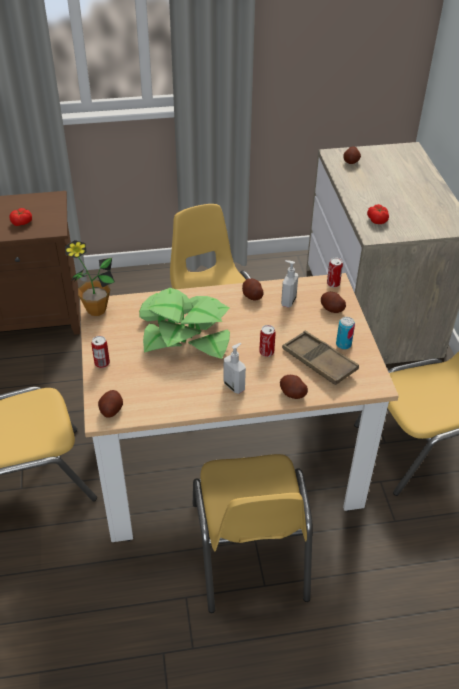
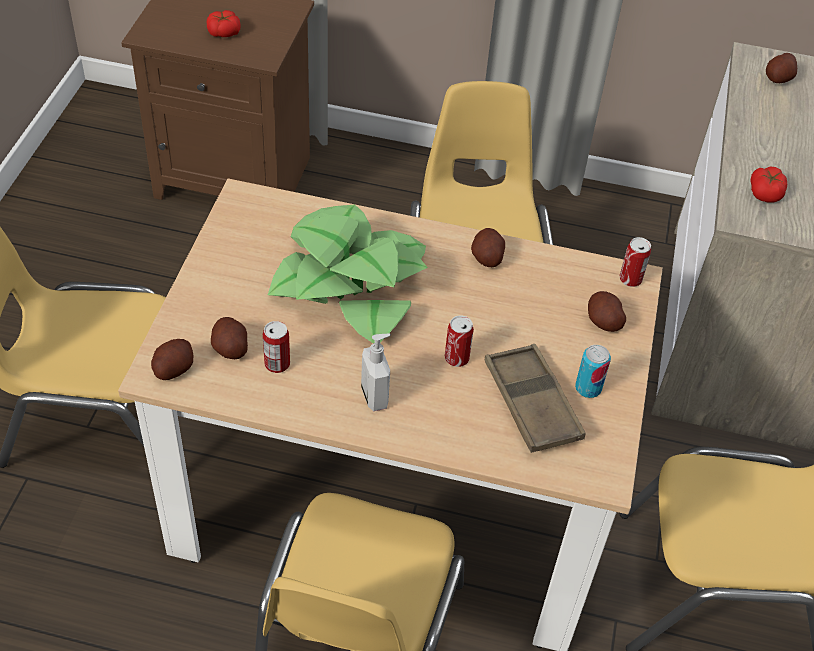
camera: 20 degrees right, 5 degrees up
potted plant [65,240,115,316] -> none
can [91,336,110,368] -> can moved to [263,321,290,373]
potato [280,375,308,399] -> potato moved to [211,317,248,359]
soap dispenser [281,260,298,308] -> none

